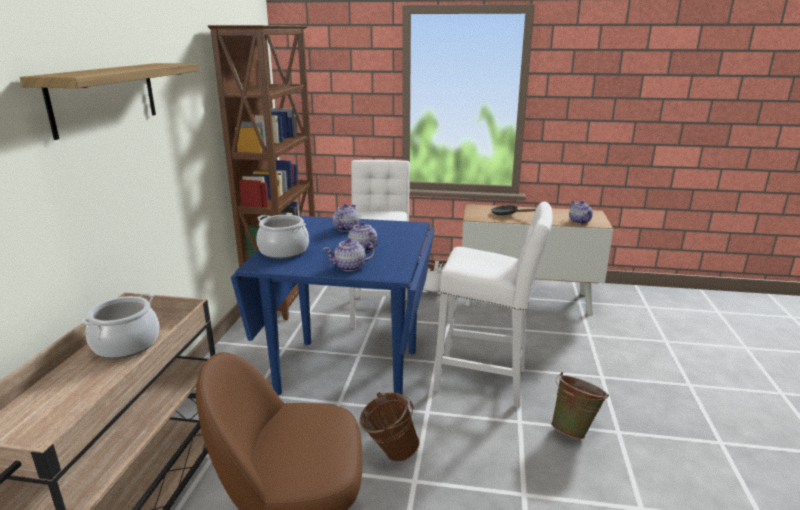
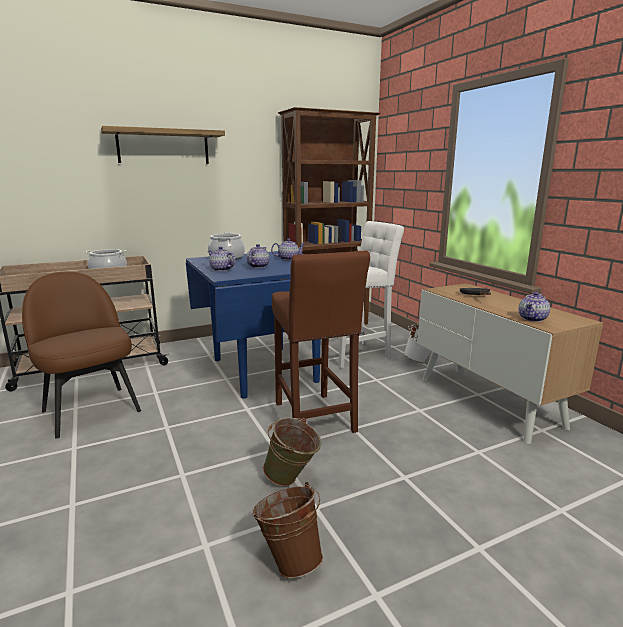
camera: 55 degrees right, 5 degrees down
brown bucket [360,392,420,462] -> brown bucket moved to [252,482,323,578]
white stool [433,201,553,408] -> brown stool [272,250,370,433]

